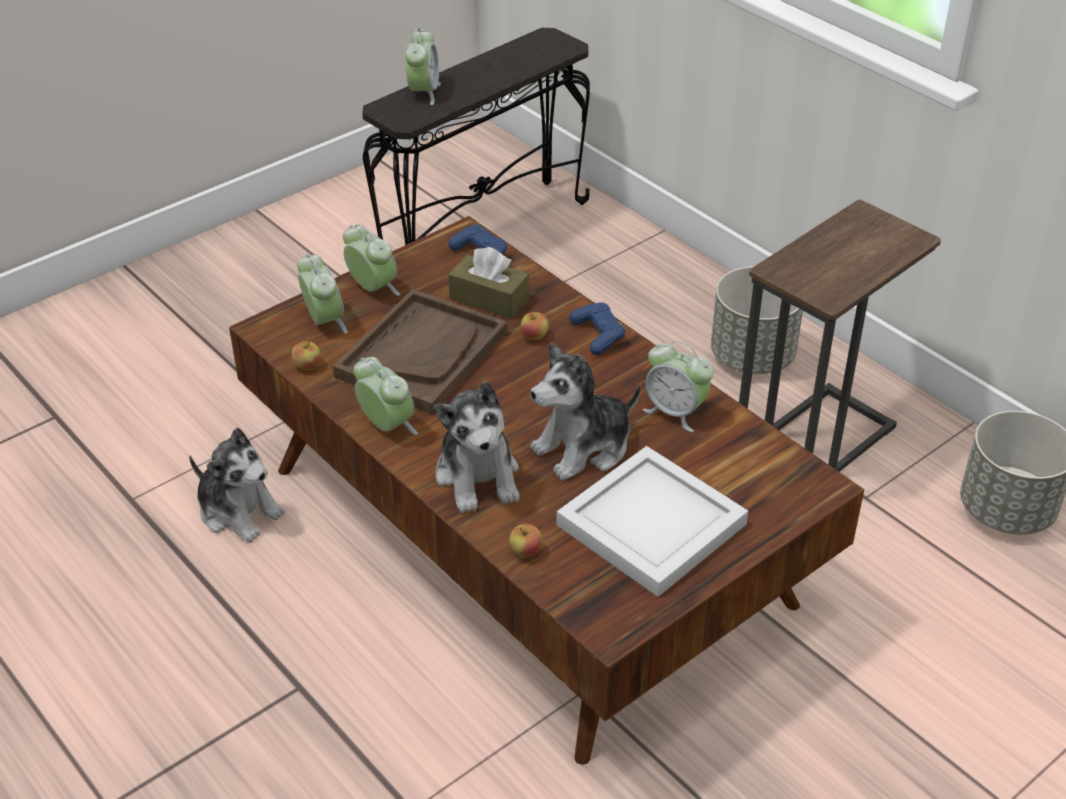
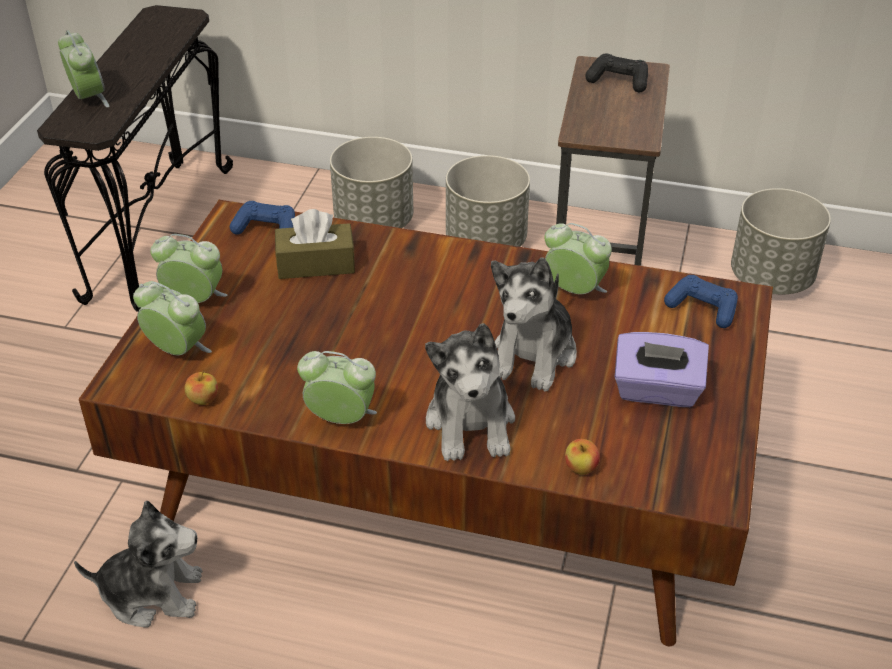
camera: 35 degrees left, 0 degrees up
brown tray [333,289,507,415] -> none
plush toy [434,381,519,513] -> plush toy turned 45 degrees clockwise [425,323,515,461]
apple [521,310,549,340] -> none
white tray [556,446,748,597] -> purple tissue box [615,332,709,407]
blue game controller [570,302,625,355] -> blue game controller moved to [664,275,738,328]
alarm clock [643,341,714,432] -> alarm clock turned 150 degrees counterclockwise [544,223,612,294]
none -> grey planter [330,137,413,228]
none -> black game controller [585,54,648,92]

